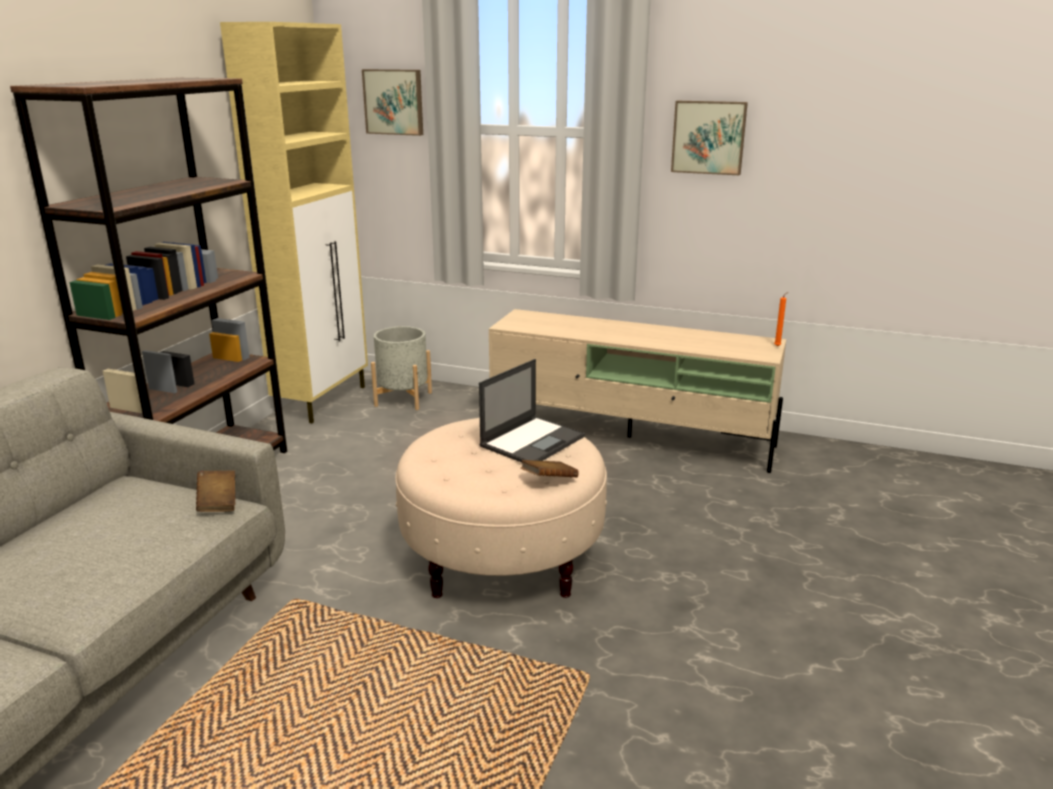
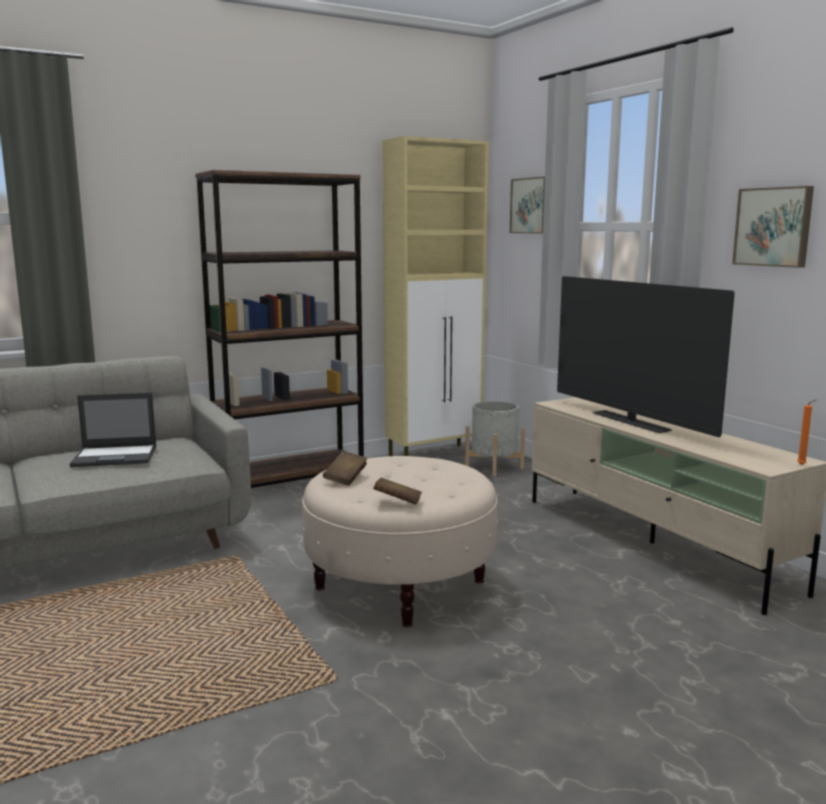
camera: 40 degrees right, 10 degrees down
brown book [196,471,235,512] -> brown book moved to [323,451,368,486]
laptop [479,359,585,462] -> laptop moved to [69,393,156,467]
none -> television [557,276,735,437]

